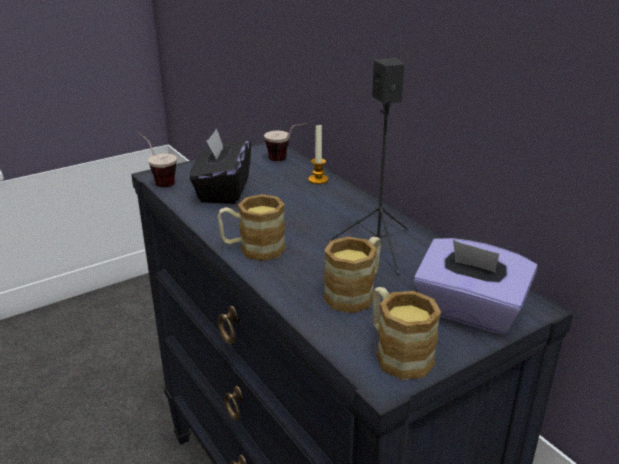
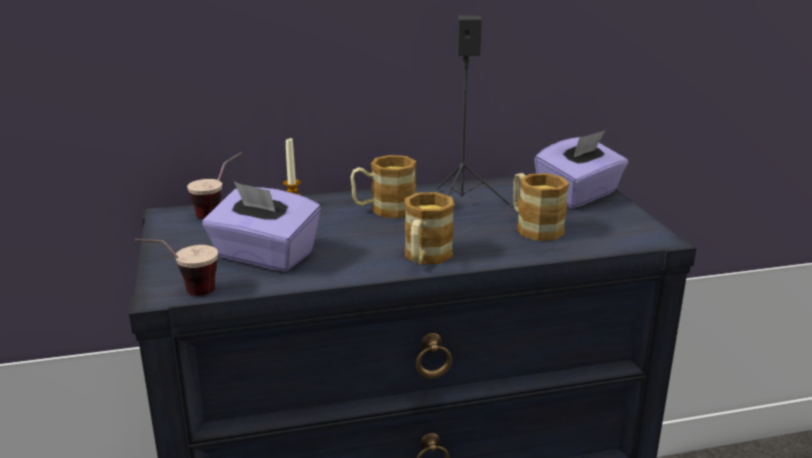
camera: 70 degrees left, 5 degrees down
black tissue box [190,128,251,204] -> purple tissue box [202,182,321,272]
mug [373,287,441,380] -> mug moved to [350,155,416,218]

